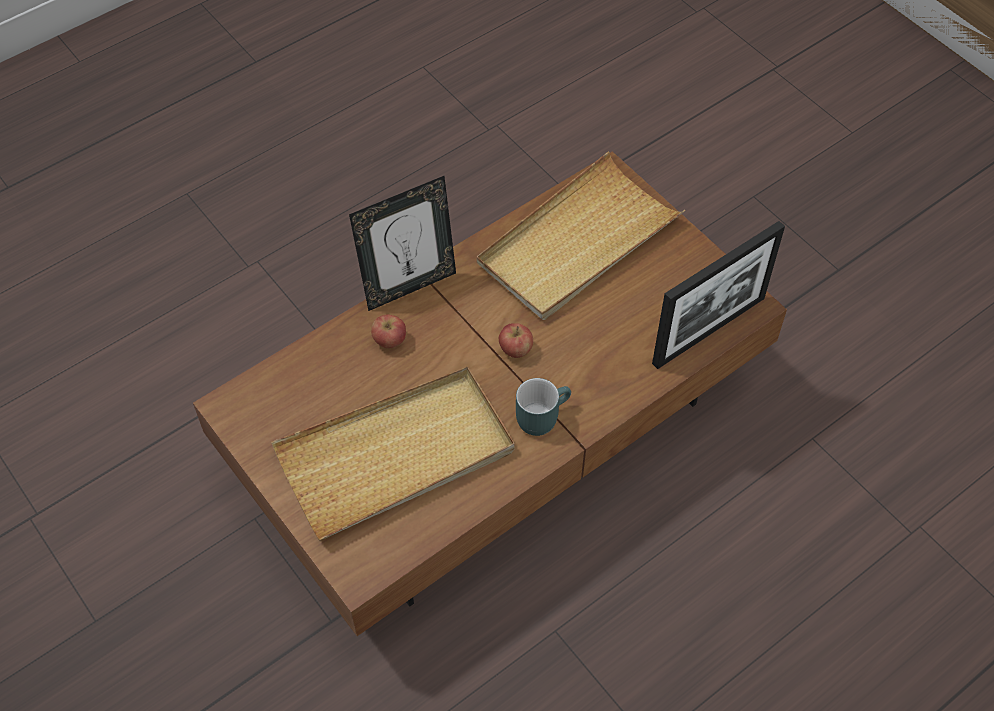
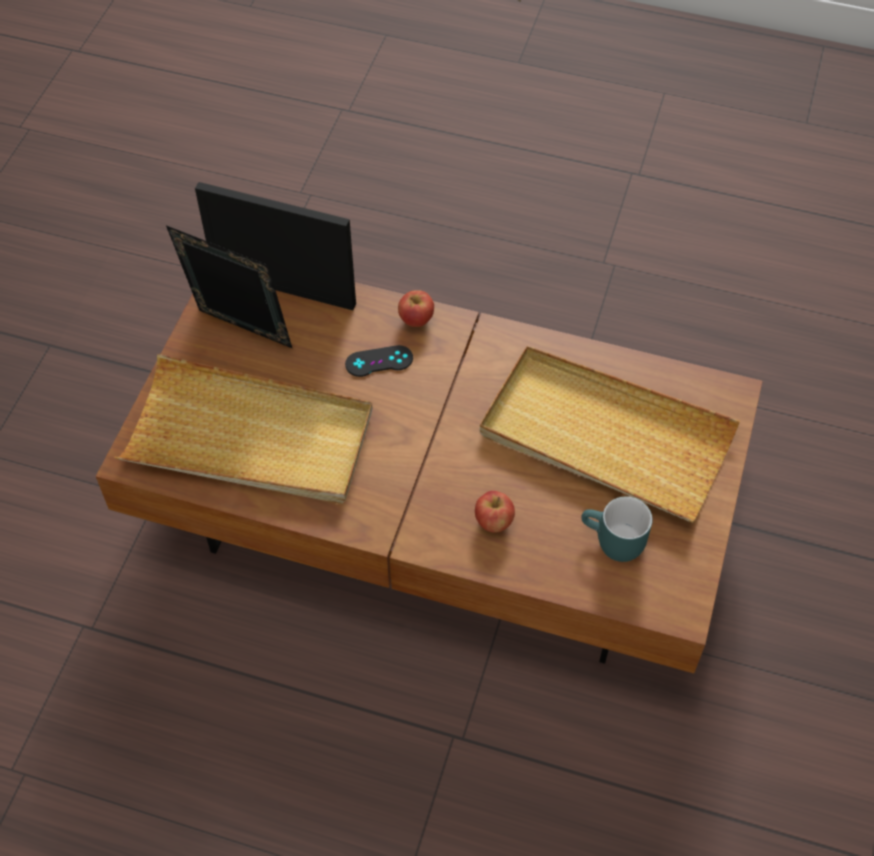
camera: 125 degrees left, 0 degrees up
picture frame [349,176,456,311] -> picture frame moved to [166,225,292,348]
apple [499,323,533,358] -> apple moved to [398,290,434,327]
turquoise mug [516,378,571,436] -> turquoise mug moved to [581,496,653,562]
none -> black game controller [345,345,413,377]

